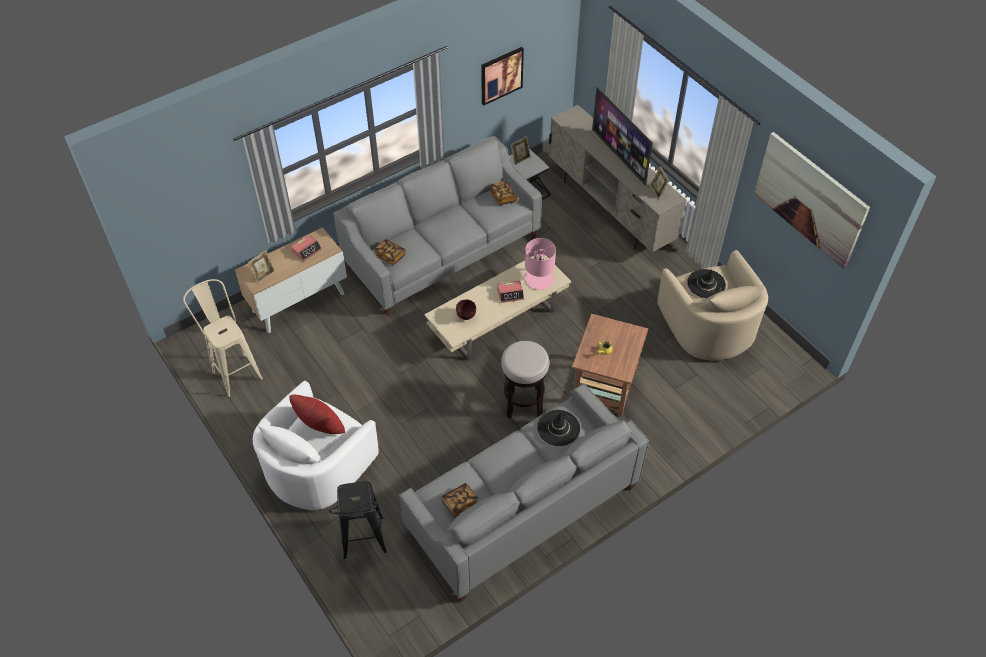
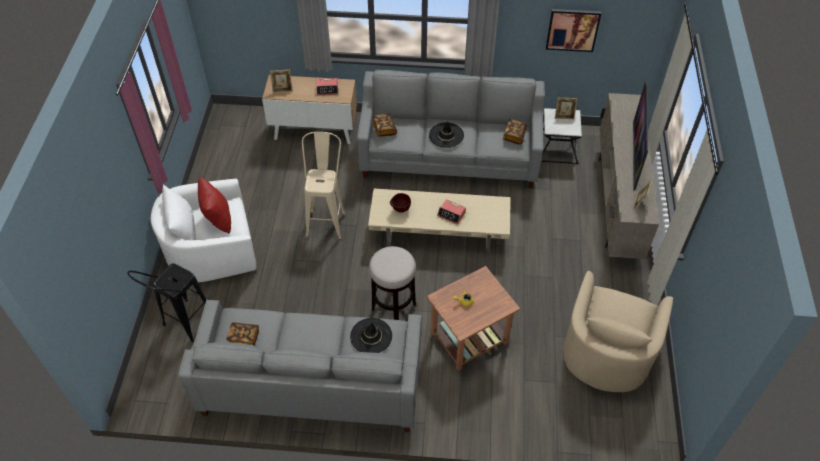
camera: 40 degrees right, 0 degrees up
beige stool [183,279,263,397] -> beige stool moved to [302,131,345,239]
pink table lamp [525,238,556,290] -> none
black hat [687,269,726,298] -> black hat moved to [429,121,464,148]
picture [754,132,870,269] -> none

